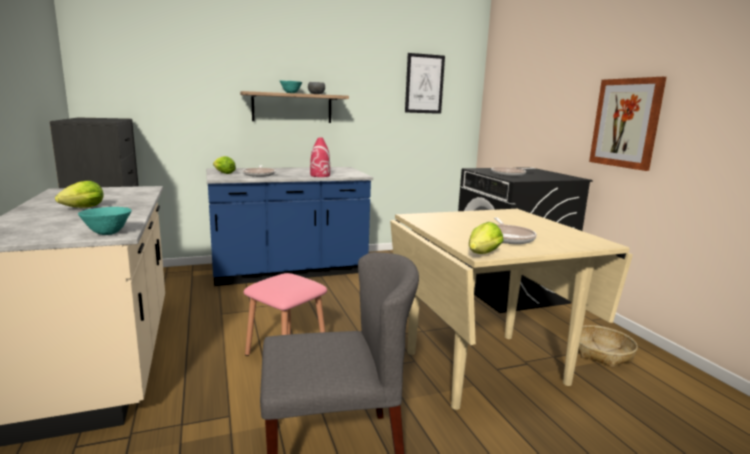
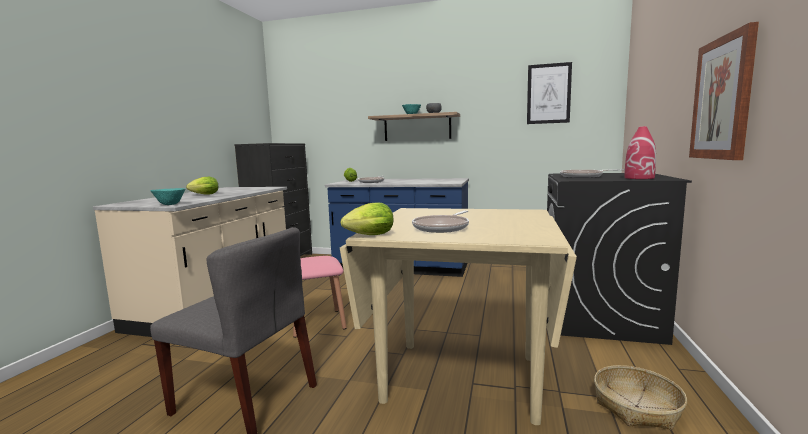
camera: 35 degrees right, 5 degrees down
red vase [310,137,330,177] -> red vase moved to [624,126,656,179]

